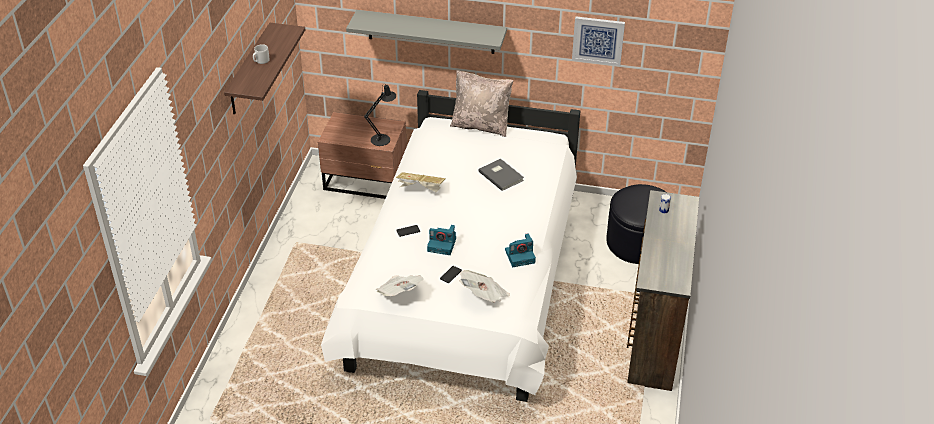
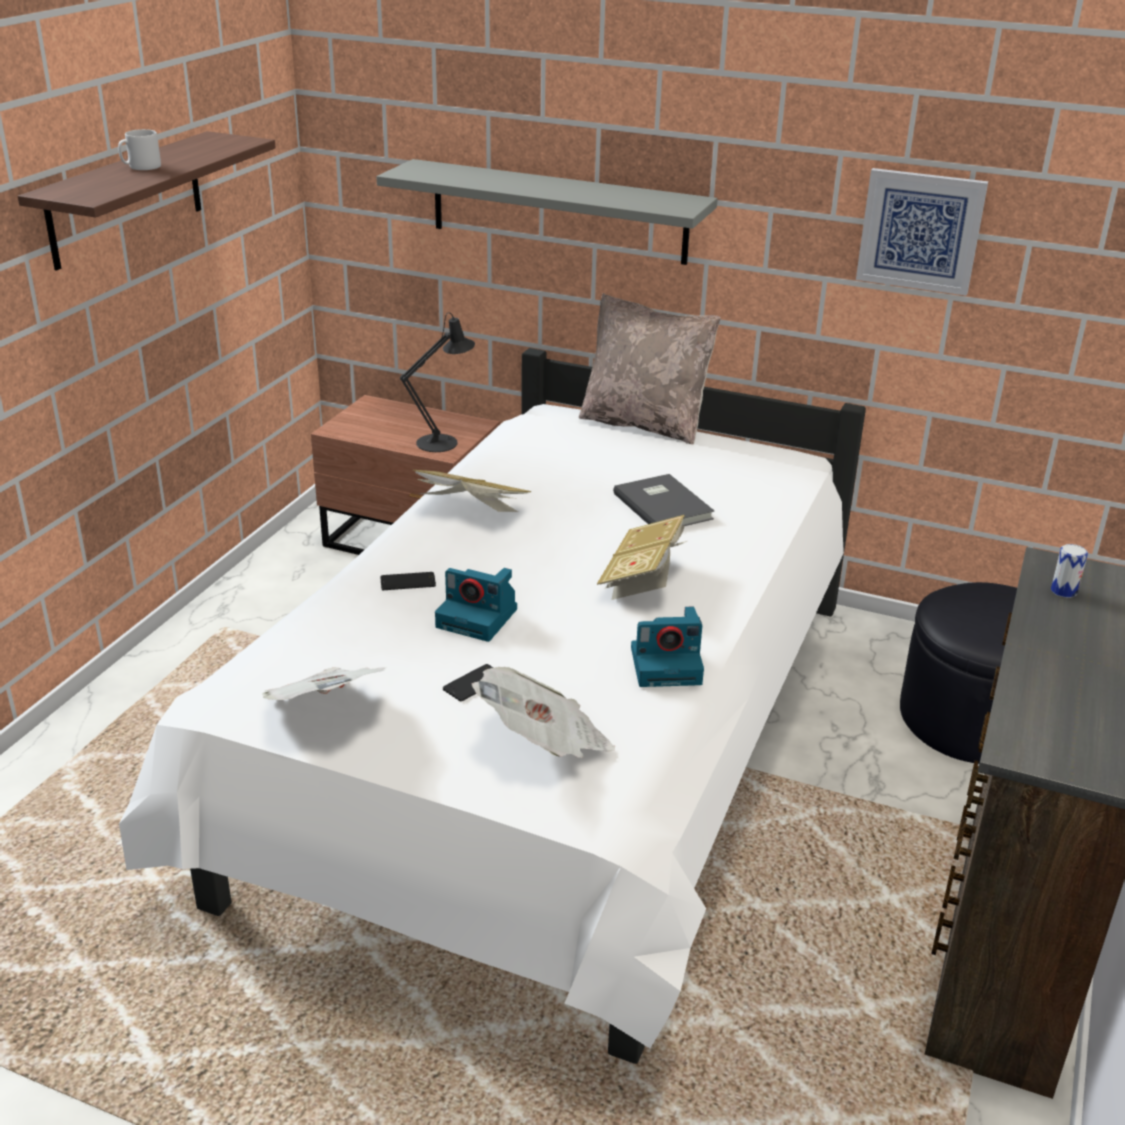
camera: 10 degrees right, 10 degrees down
none -> book [597,515,687,600]

